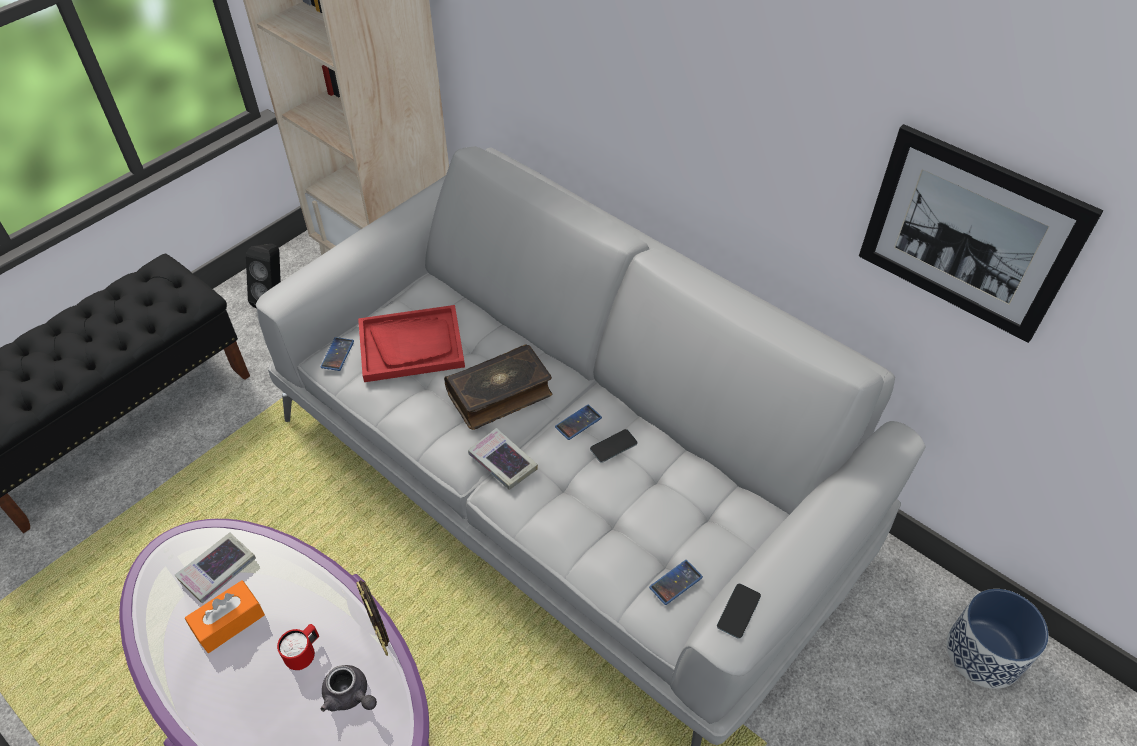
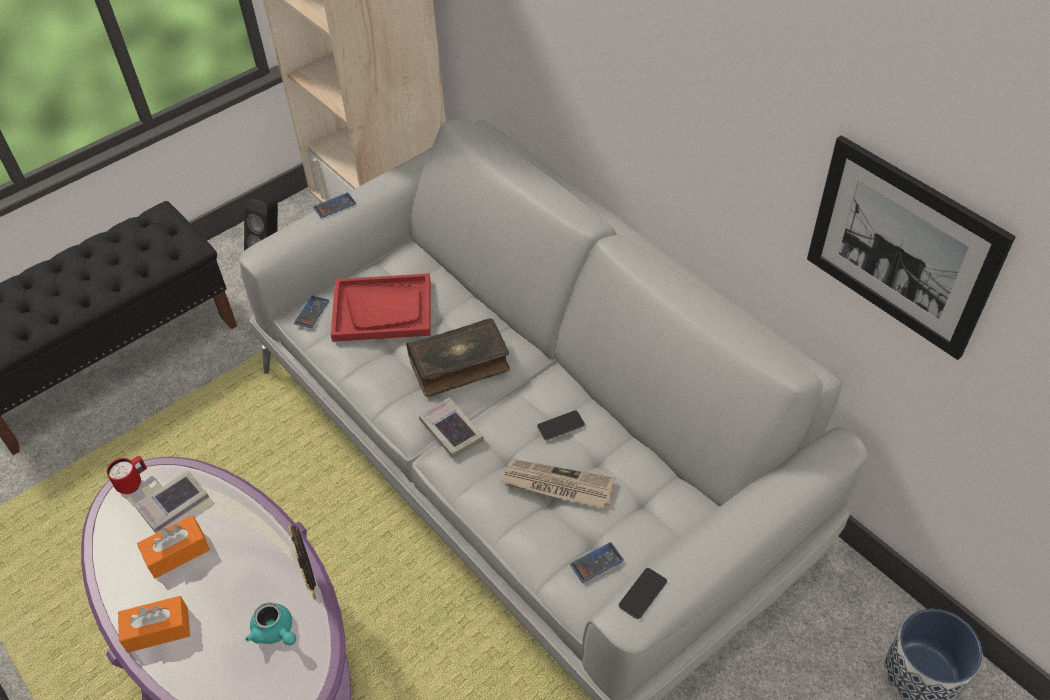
camera: 10 degrees right, 0 degrees up
red mug [277,624,319,670] -> red mug moved to [106,456,147,494]
grey teapot [321,665,377,712] -> turquoise teapot [245,602,296,645]
phone [555,405,602,440] -> phone moved to [313,193,356,218]
none -> orange tissue box [118,596,190,653]
none -> newspaper [501,459,615,509]

